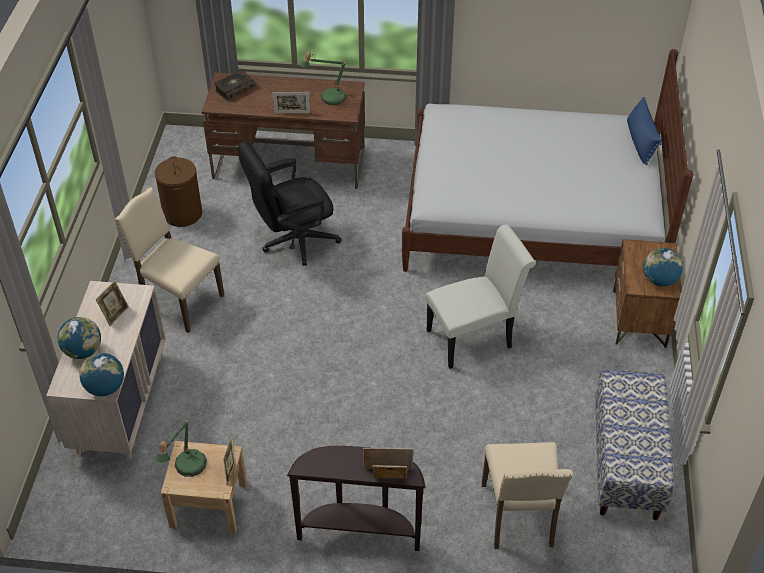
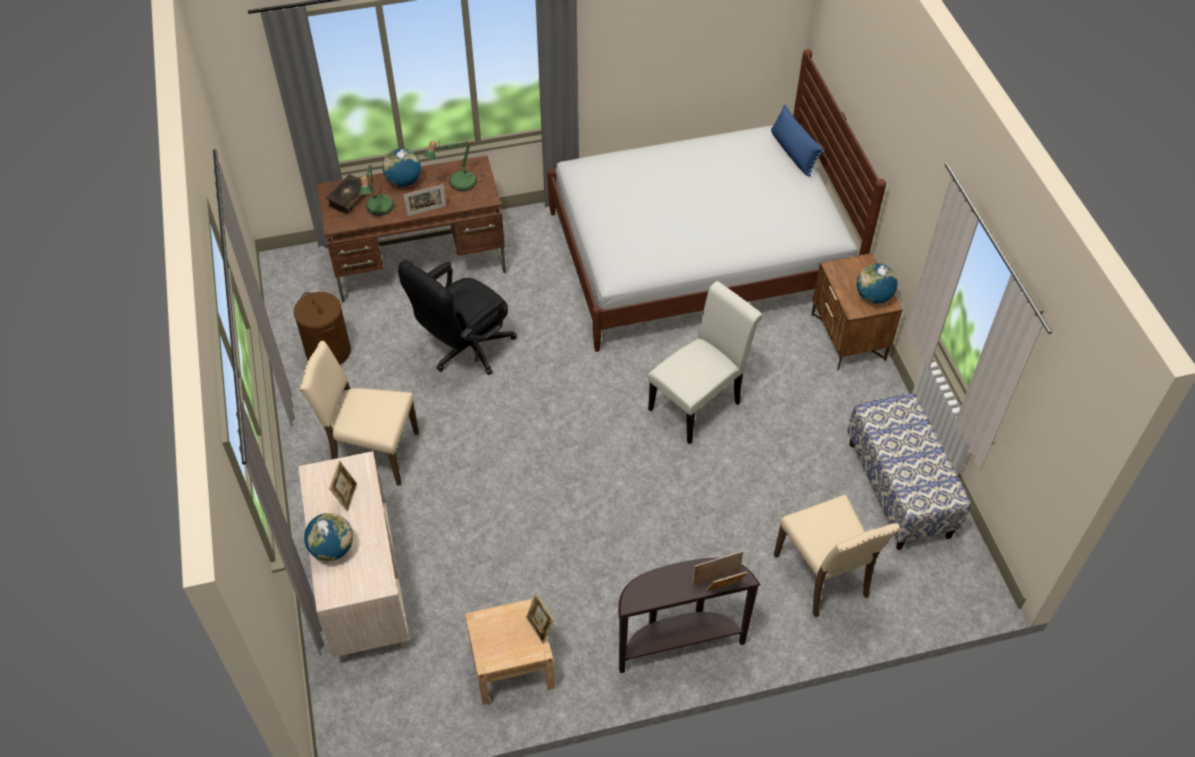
camera: 20 degrees left, 5 degrees up
globe [79,353,124,396] -> globe moved to [383,148,421,187]
table lamp [155,418,207,477] -> table lamp moved to [359,162,395,216]

